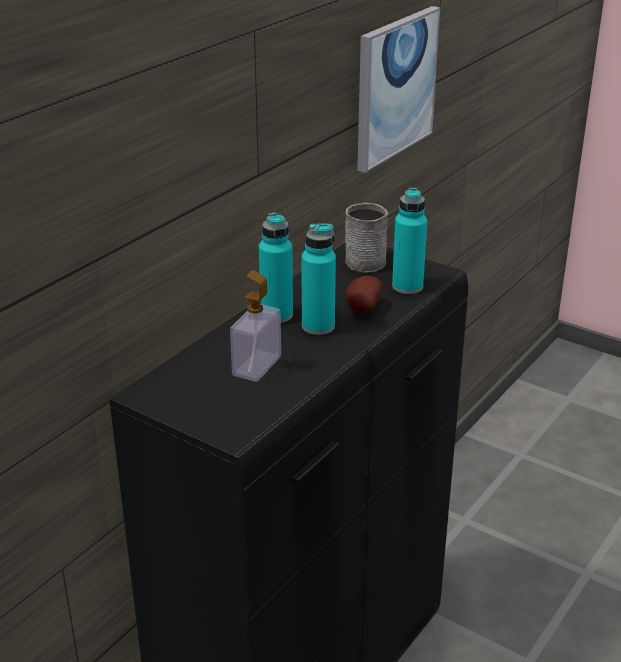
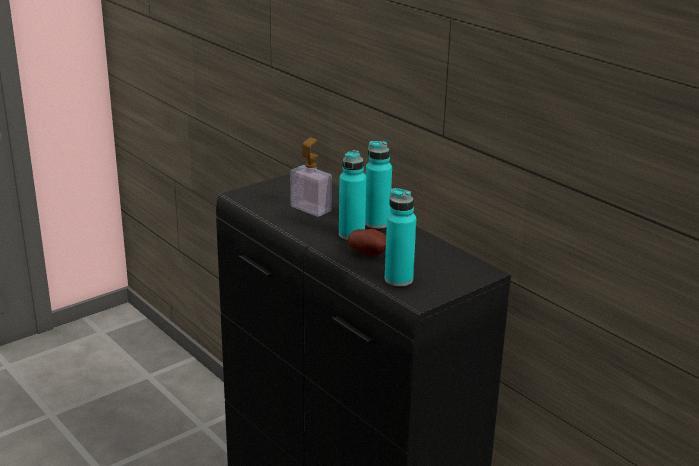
camera: 105 degrees right, 5 degrees down
grey mug [345,203,388,273] -> none
picture [357,6,440,173] -> none

